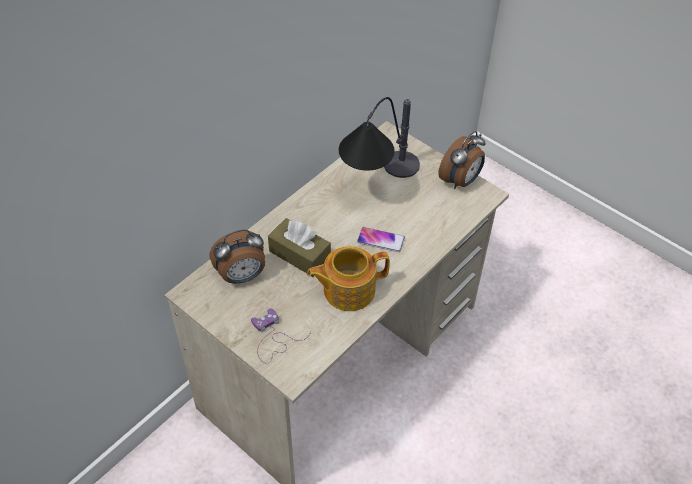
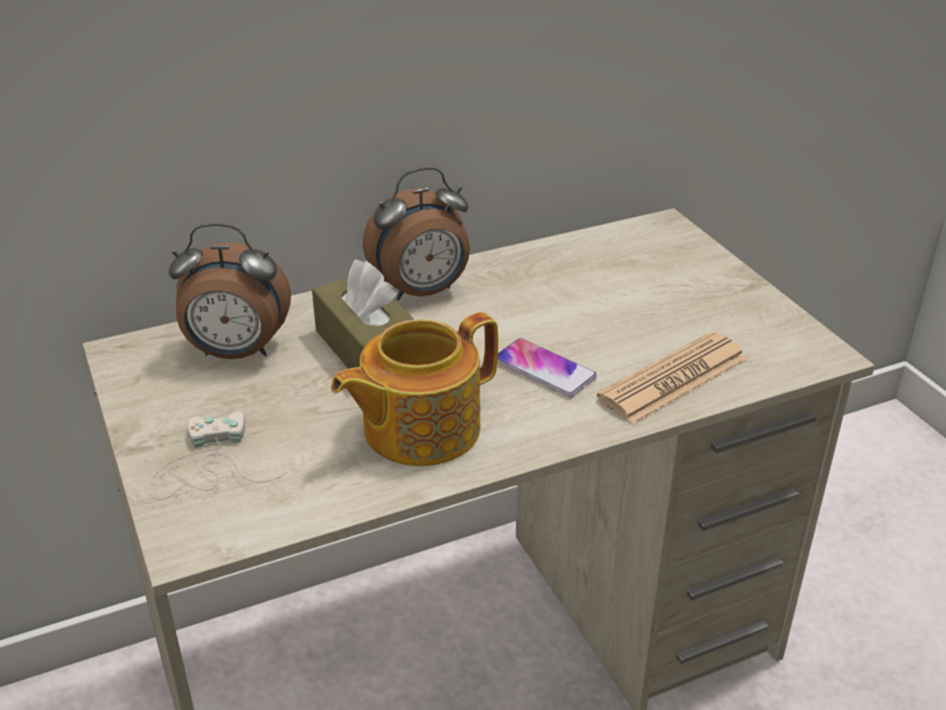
camera: 25 degrees right, 15 degrees down
purple game controller [251,308,311,364] -> white game controller [149,411,288,500]
teapot [307,246,390,311] -> teapot turned 45 degrees counterclockwise [331,312,498,466]
table lamp [339,97,420,178] -> none
alarm clock [439,131,485,189] -> alarm clock moved to [363,167,470,300]
none -> newspaper [597,332,747,424]

